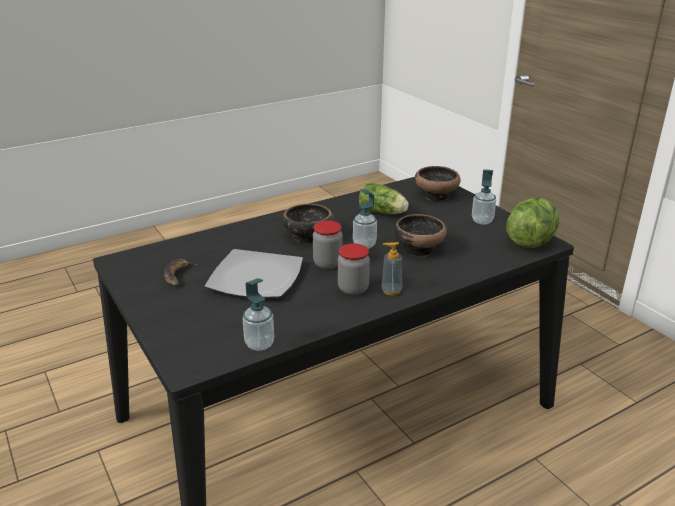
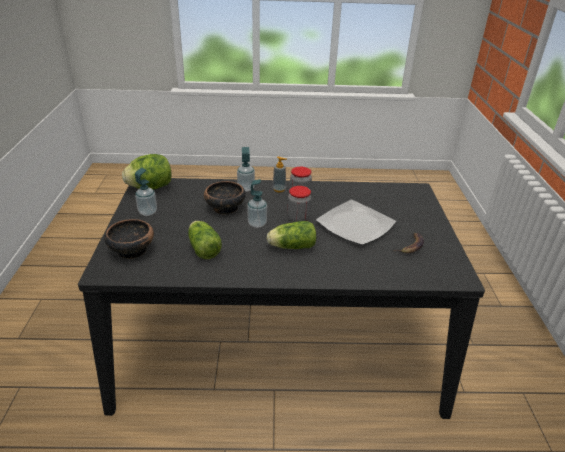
camera: 150 degrees left, 5 degrees up
soap dispenser [243,278,274,351] -> soap dispenser moved to [237,147,255,191]
bowl [282,204,333,243] -> lettuce [267,221,316,249]

